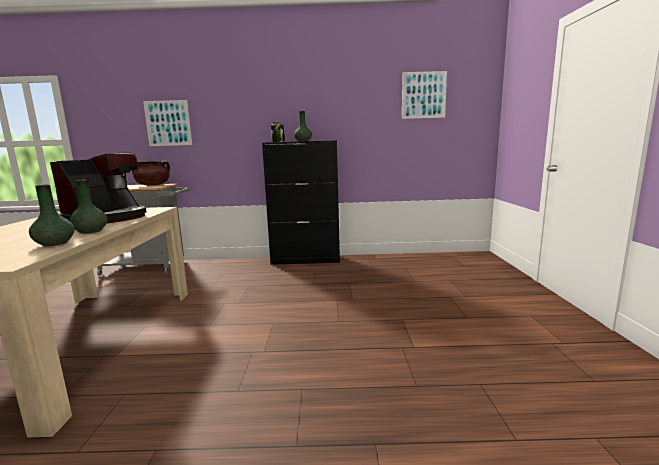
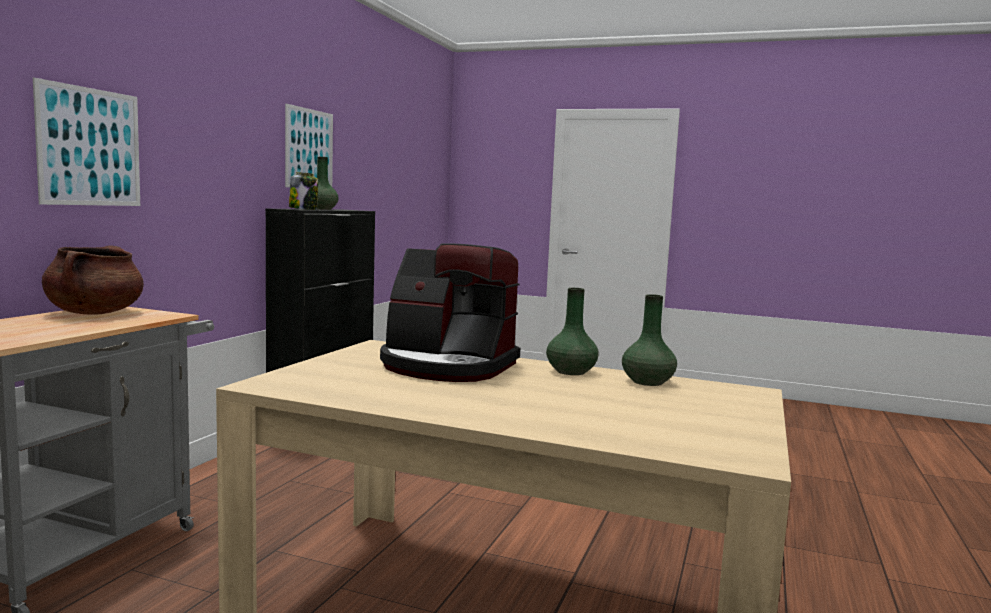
camera: 70 degrees left, 5 degrees down
coffee machine [50,152,147,224] -> coffee machine turned 150 degrees clockwise [380,244,520,382]
picture [402,71,447,119] -> picture moved to [285,104,333,187]

